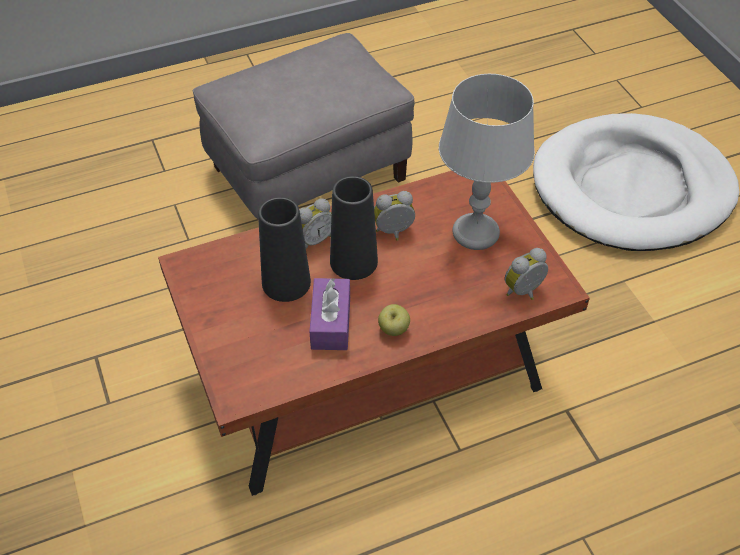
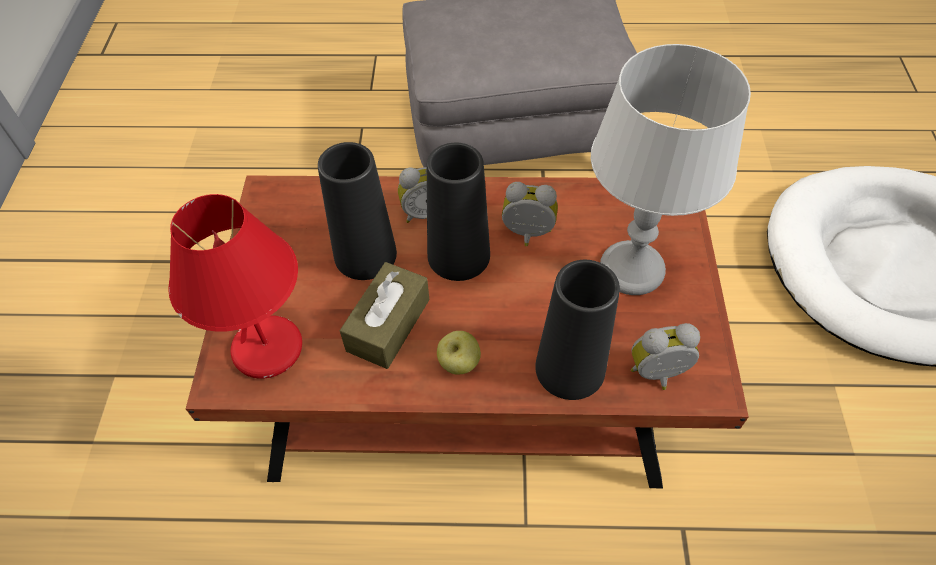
camera: 25 degrees right, 5 degrees up
purple tissue box [309,278,350,350] -> brown tissue box [340,262,429,369]
none -> red table lamp [168,194,302,379]
none -> black vase [535,260,620,400]

